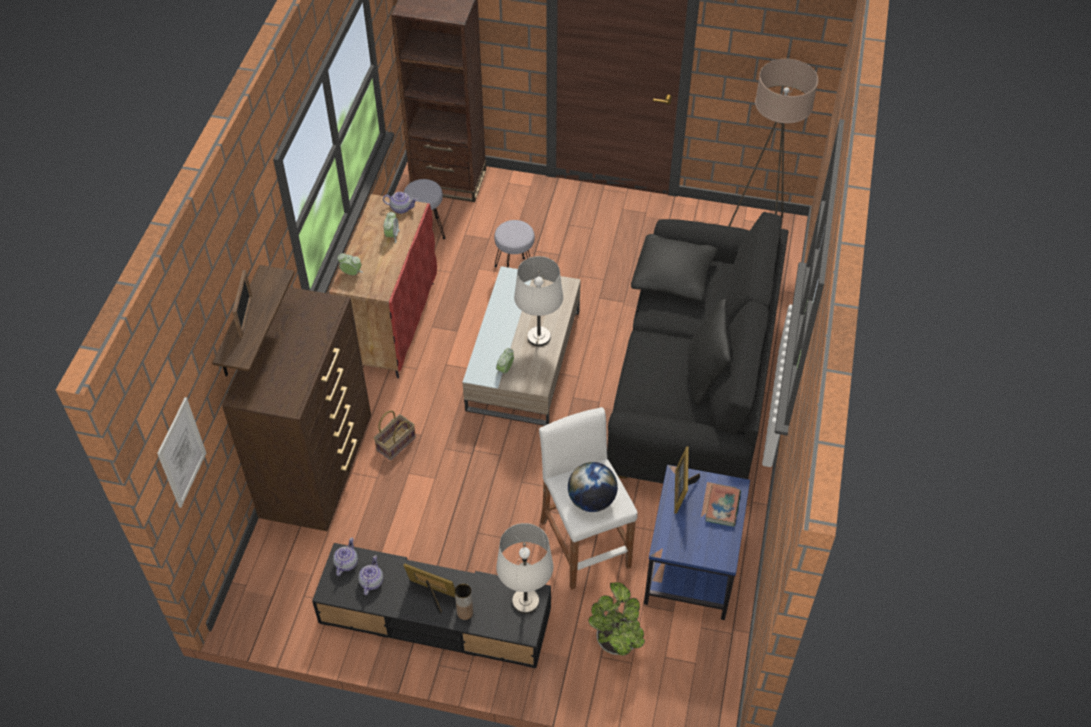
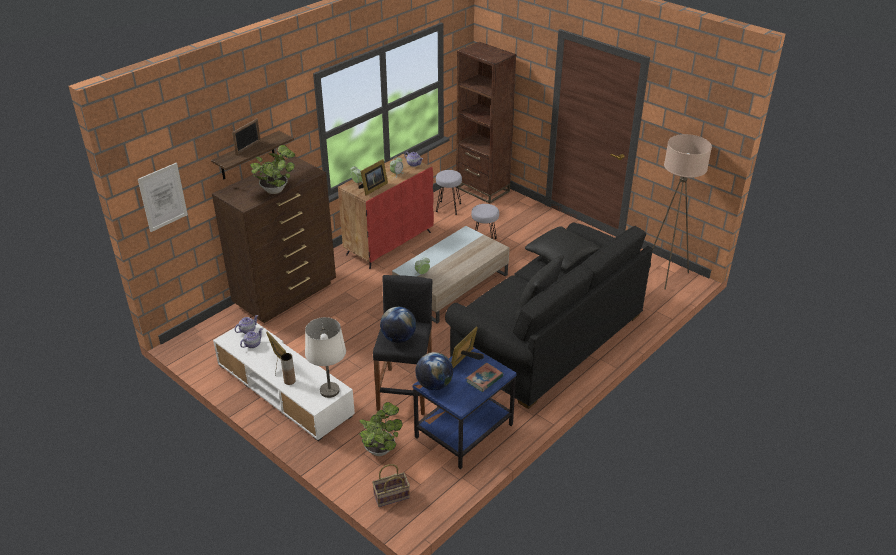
camera: 30 degrees right, 15 degrees down
black tv stand [312,543,551,669] -> white tv stand [213,323,355,441]
basket [374,410,416,461] -> basket moved to [372,464,410,507]
white table lamp [514,256,563,347] -> none
white stool [539,407,638,590] -> black stool [373,275,432,415]
none -> potted plant [250,145,295,194]
none -> picture frame [358,159,388,196]
none -> globe [415,352,453,390]

